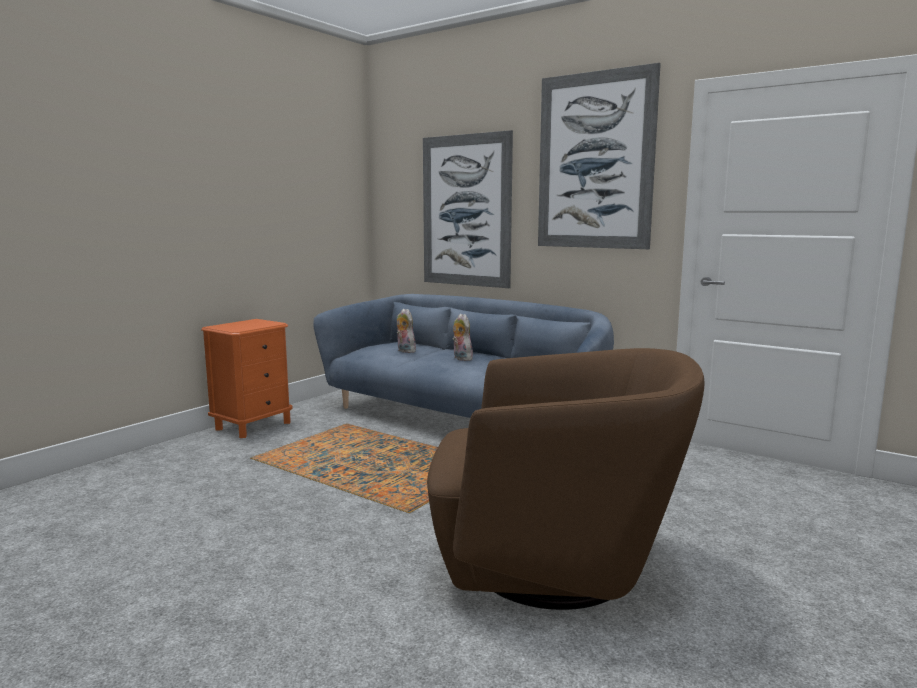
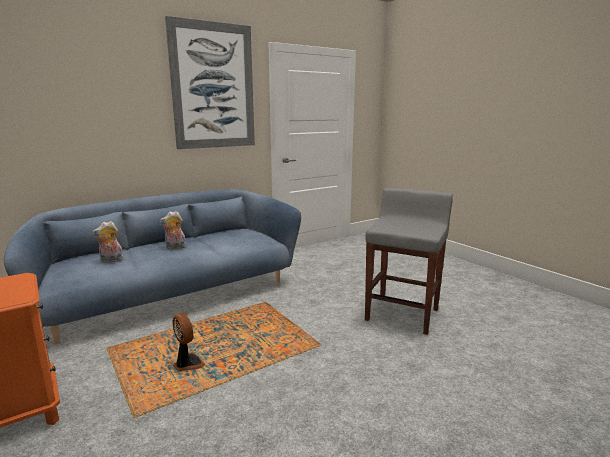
camera: 70 degrees left, 5 degrees up
picture [423,130,513,288] -> none
brown armchair [427,348,704,610] -> grey stool [365,188,453,335]
none -> fan [172,313,206,371]

